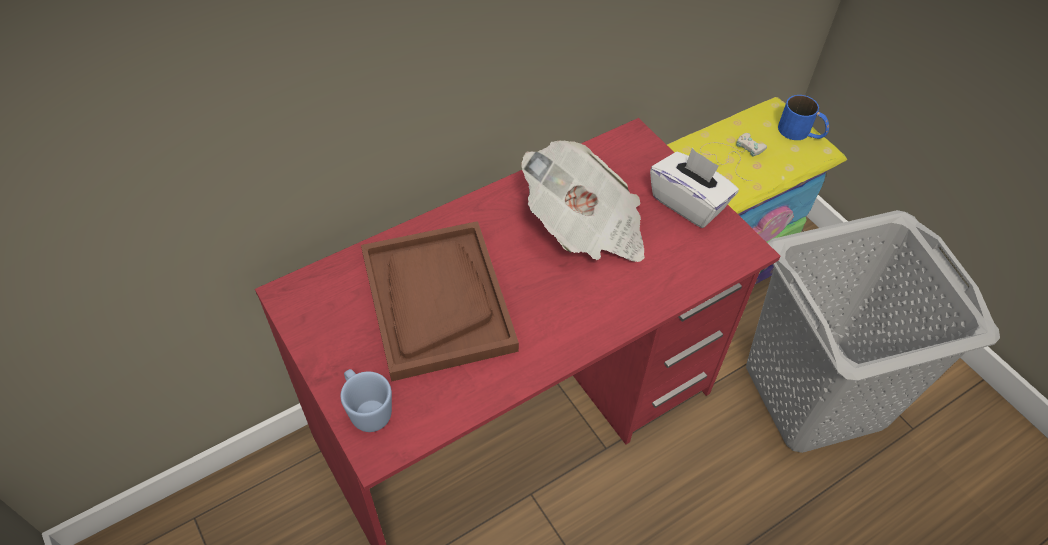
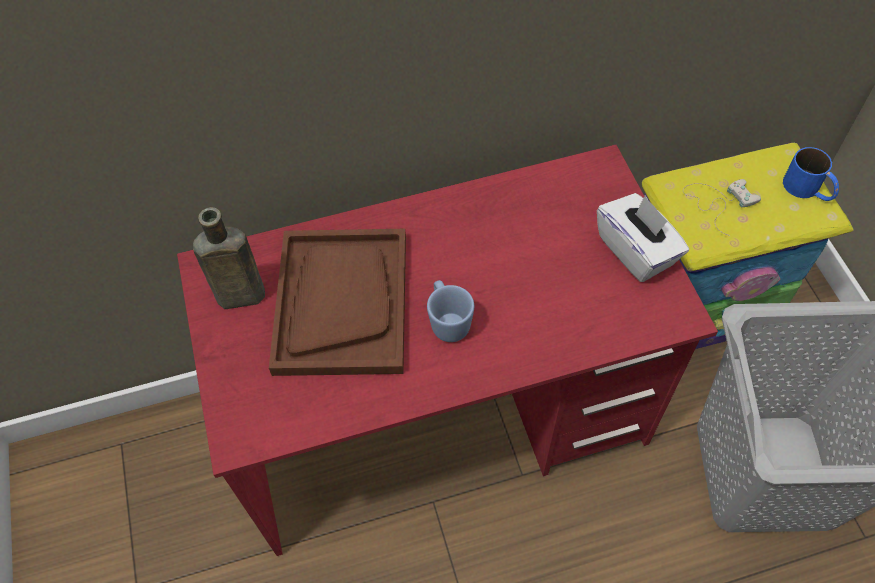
camera: 20 degrees right, 5 degrees up
blue mug [341,369,392,432] -> blue mug moved to [427,280,474,342]
newspaper [521,141,645,262] -> none
none -> brown bottle [193,207,265,309]

